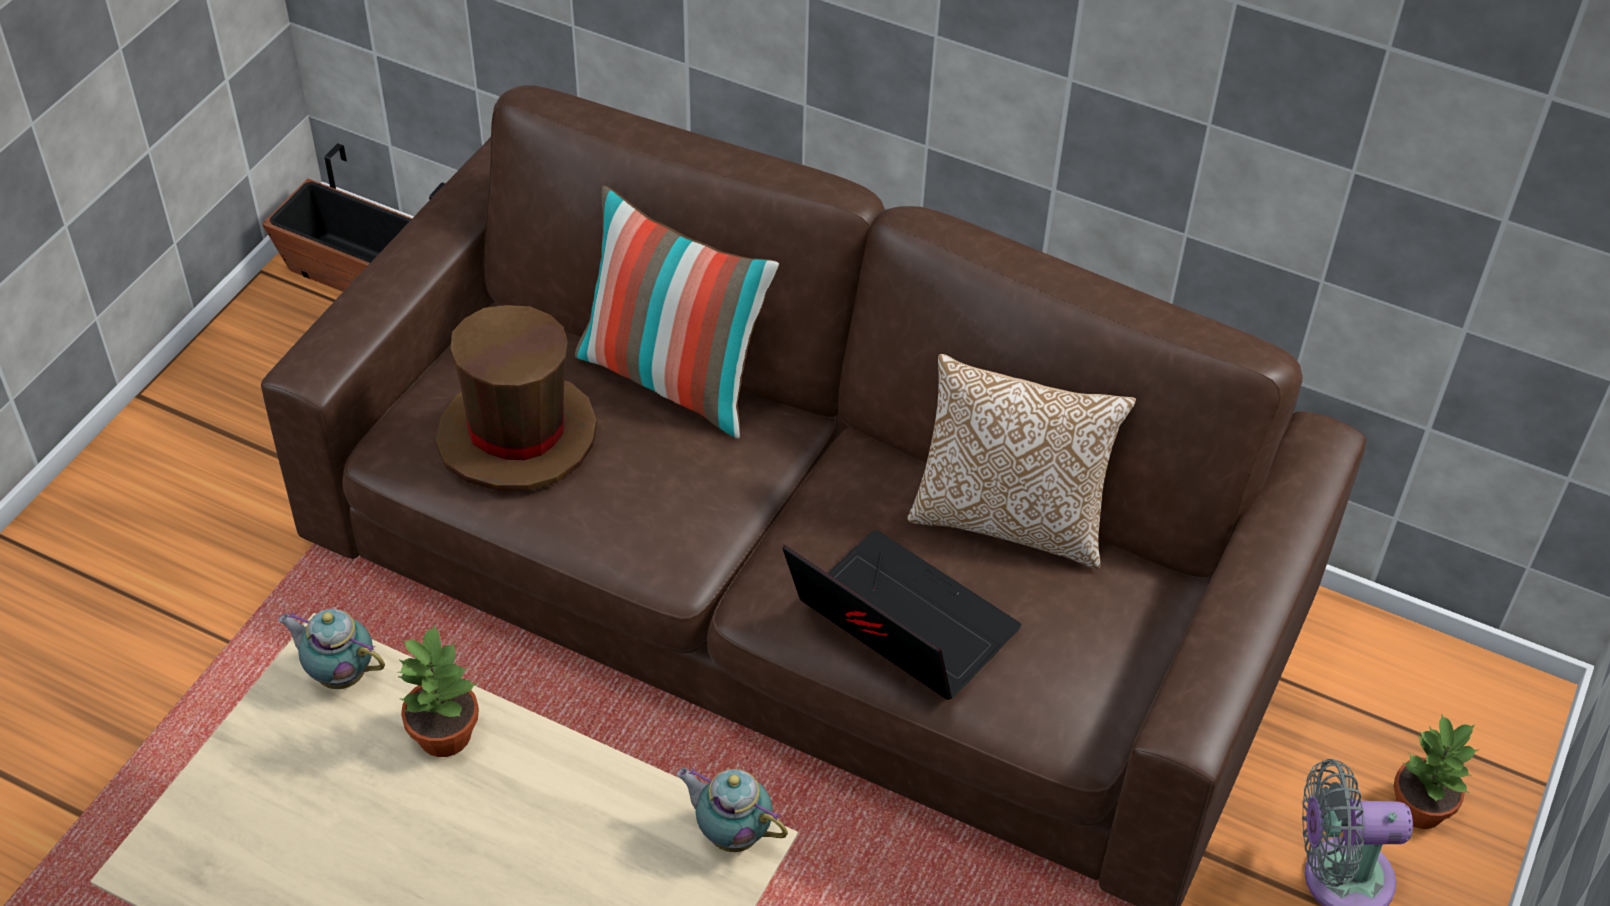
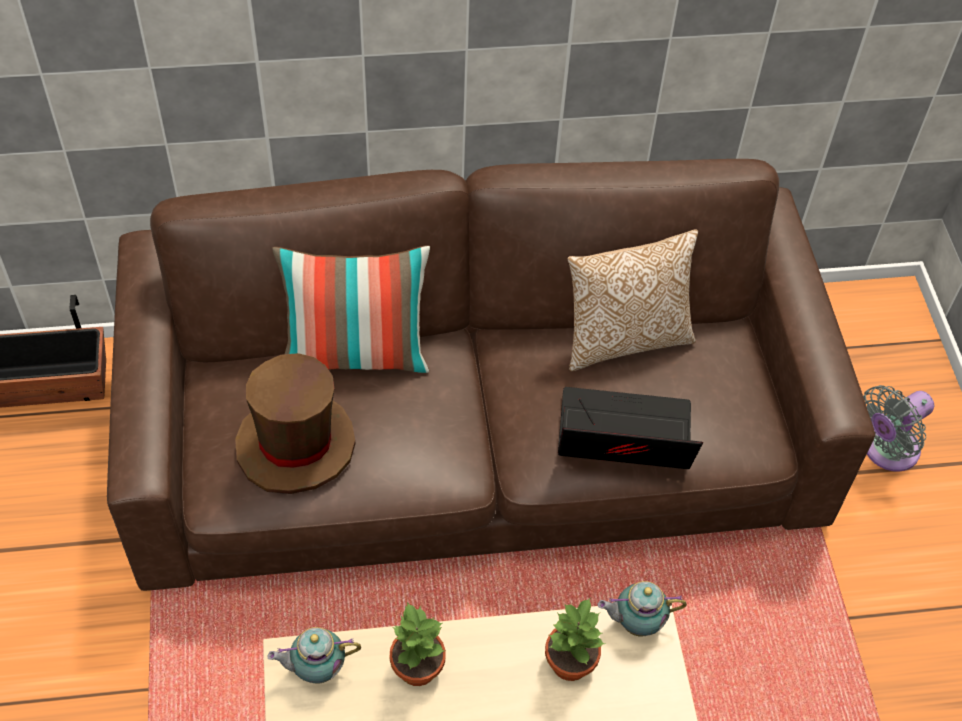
camera: 35 degrees left, 5 degrees up
potted plant [1394,715,1478,829] -> potted plant moved to [545,598,605,681]

